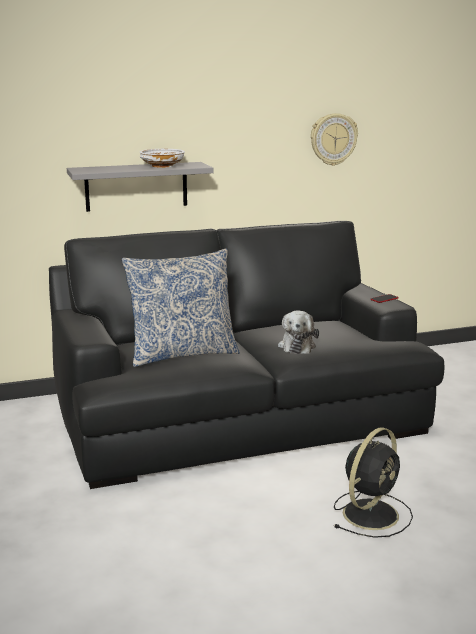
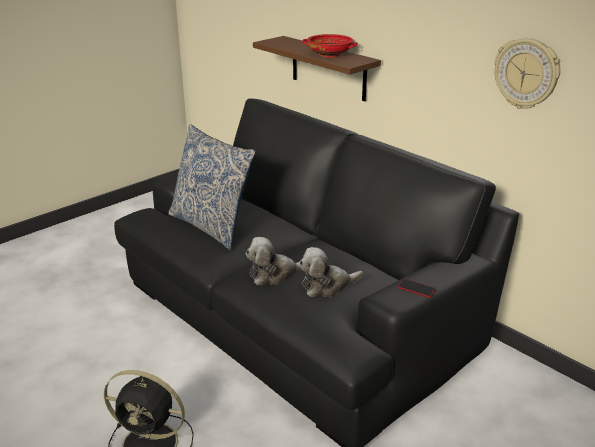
camera: 65 degrees right, 10 degrees up
grey shelf [67,162,214,212] -> brown shelf [253,36,381,101]
white bowl [139,149,185,168] -> red bowl [302,34,358,57]
none -> plush toy [299,247,363,297]

